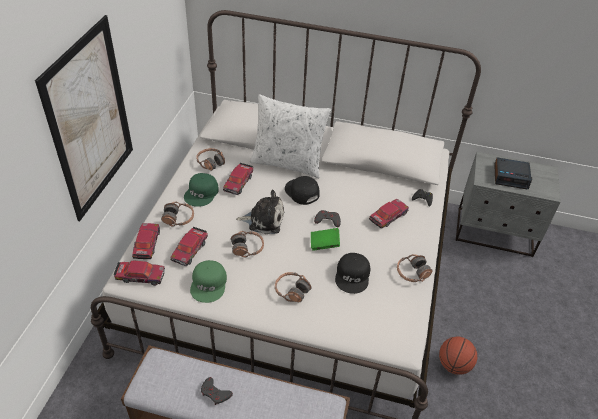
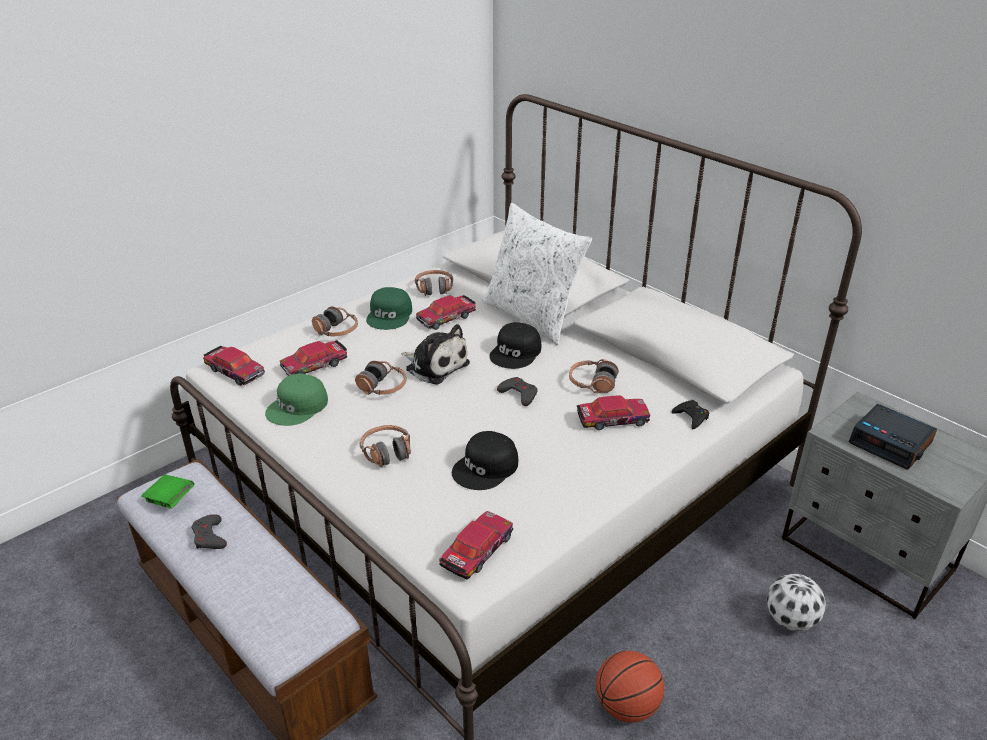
camera: 35 degrees right, 10 degrees down
picture [35,15,133,221] -> none
toy car [132,223,160,259] -> toy car moved to [439,511,513,580]
green cap [184,173,219,207] -> green cap turned 45 degrees counterclockwise [366,287,412,330]
black cap [285,176,320,205] -> black cap turned 150 degrees counterclockwise [489,322,541,369]
green book [311,228,340,251] -> green book moved to [141,474,194,509]
headphones [397,254,433,282] -> headphones moved to [569,359,619,393]
none -> football [767,574,826,631]

